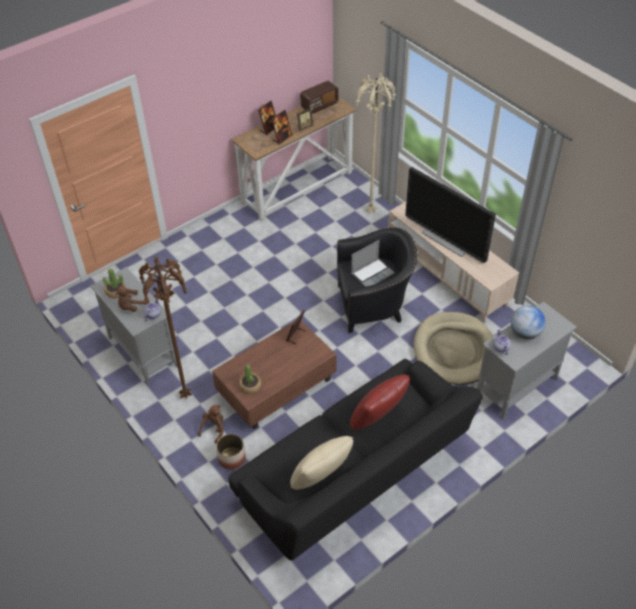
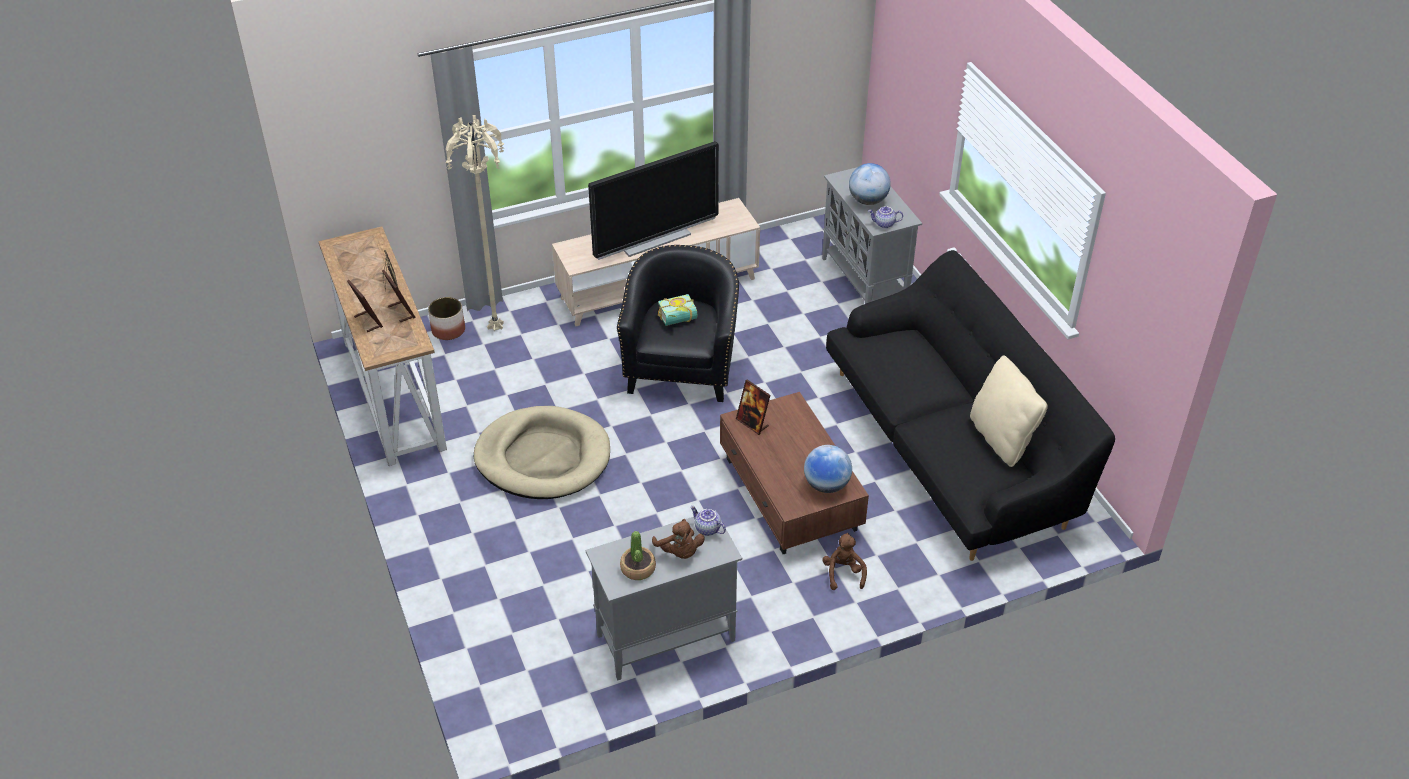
camera: 75 degrees left, 5 degrees down
brown floor lamp [139,257,192,399] -> none
brown plush toy [198,405,224,444] -> brown plush toy turned 45 degrees clockwise [822,533,867,590]
planter [216,434,246,470] -> planter moved to [428,297,465,340]
potted plant [239,365,261,394] -> globe [804,445,852,493]
radio [300,81,339,114] -> none
red pillow [350,375,410,430] -> none
laptop [351,240,394,287] -> book [658,294,697,326]
beige dog bed [414,312,493,385] -> beige dog bed moved to [474,406,610,499]

